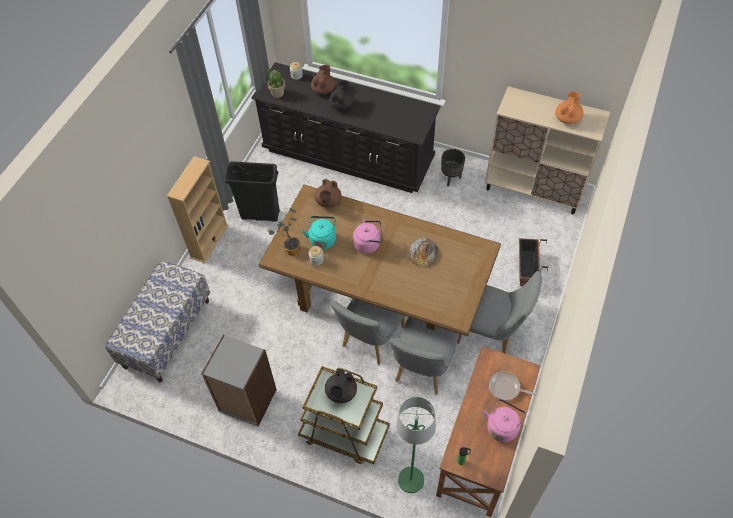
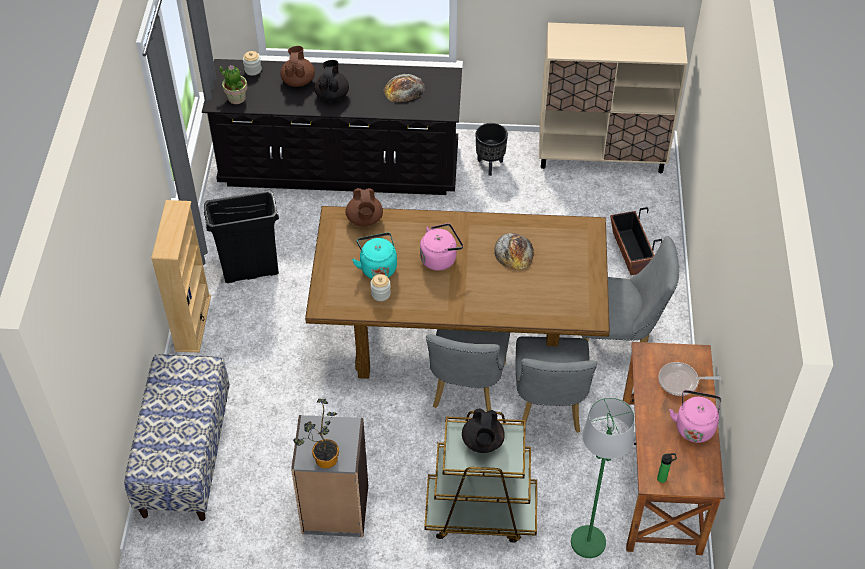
camera: 20 degrees left, 5 degrees down
potted plant [268,208,301,256] -> potted plant moved to [293,399,339,468]
orange teapot [555,92,583,124] -> none
none -> bread [384,74,425,103]

